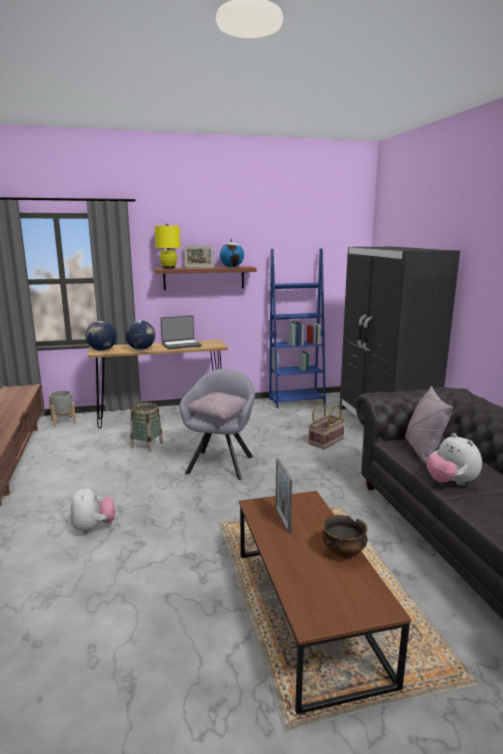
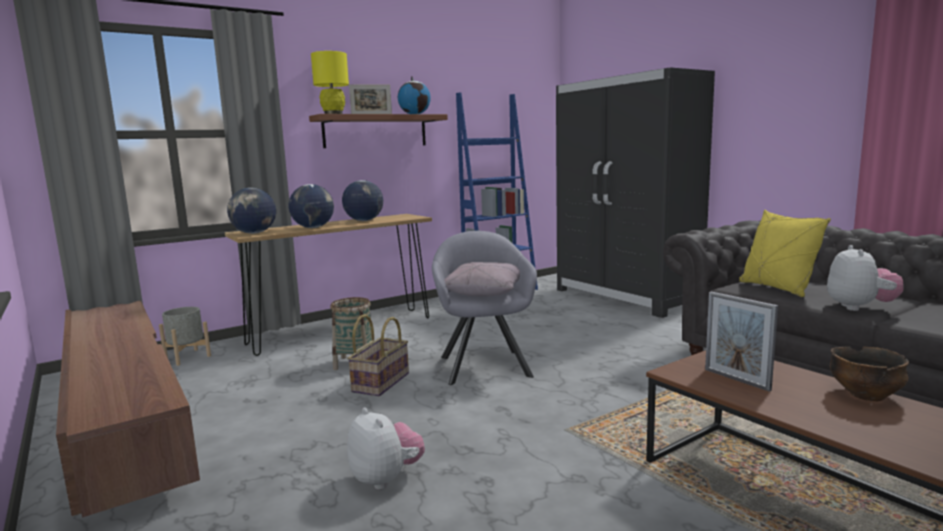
camera: 20 degrees left, 5 degrees down
laptop [160,315,202,350] -> globe [342,180,383,221]
basket [309,400,345,449] -> basket moved to [347,314,409,396]
purple pillow [405,386,453,464] -> yellow pillow [739,210,831,297]
plush toy [426,433,482,486] -> plush toy turned 120 degrees counterclockwise [827,245,904,311]

